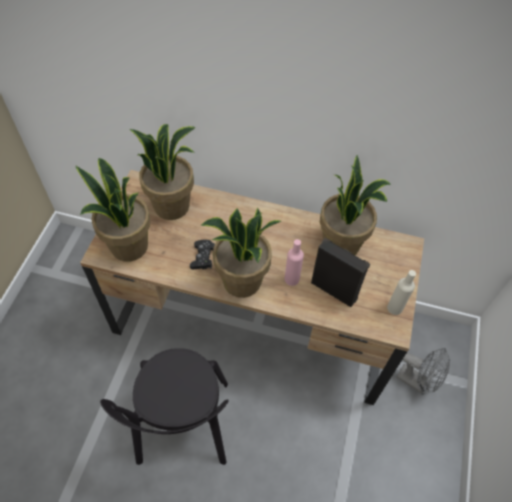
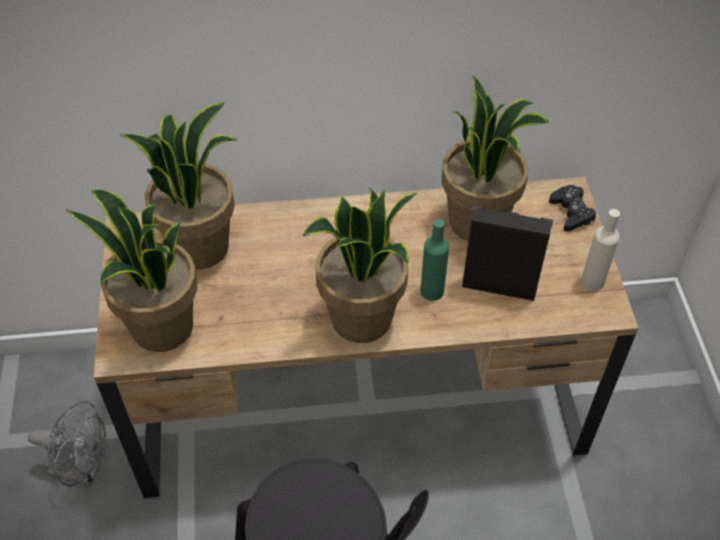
camera: 20 degrees left, 5 degrees down
black game controller [190,239,215,269] -> black game controller moved to [549,185,596,231]
pink bottle [285,239,304,286] -> green bottle [420,219,449,301]
grey fan [396,348,450,395] -> grey fan moved to [28,401,106,486]

